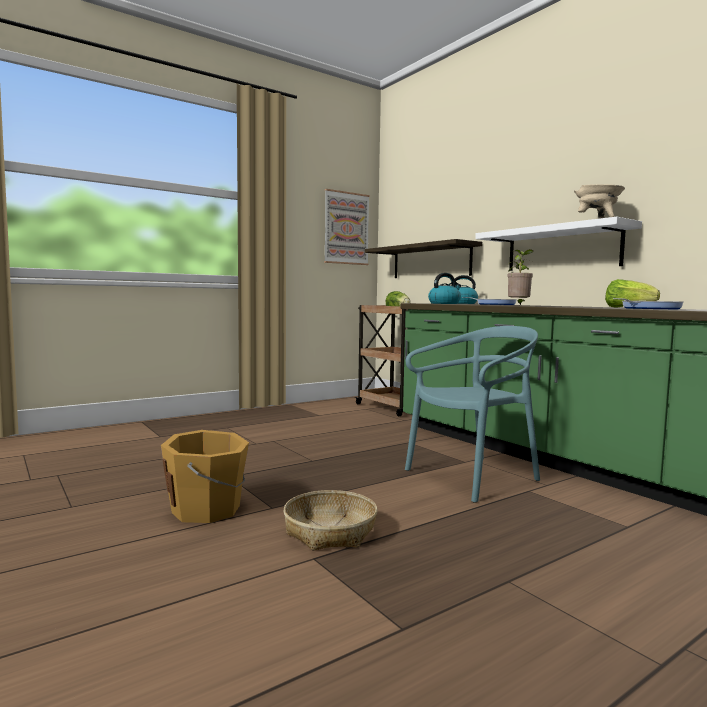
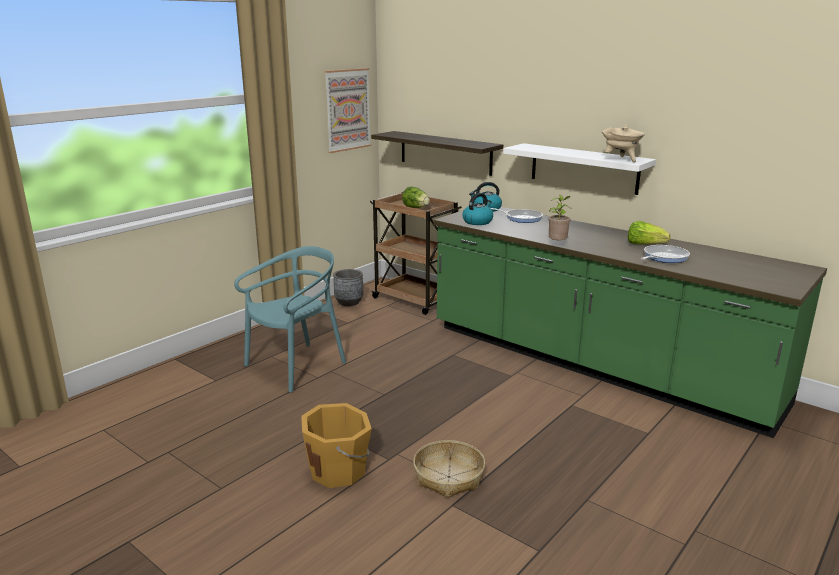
camera: 15 degrees left, 15 degrees up
turquoise chair [405,326,540,503] -> turquoise chair moved to [234,246,346,392]
none -> grey planter [333,269,363,306]

